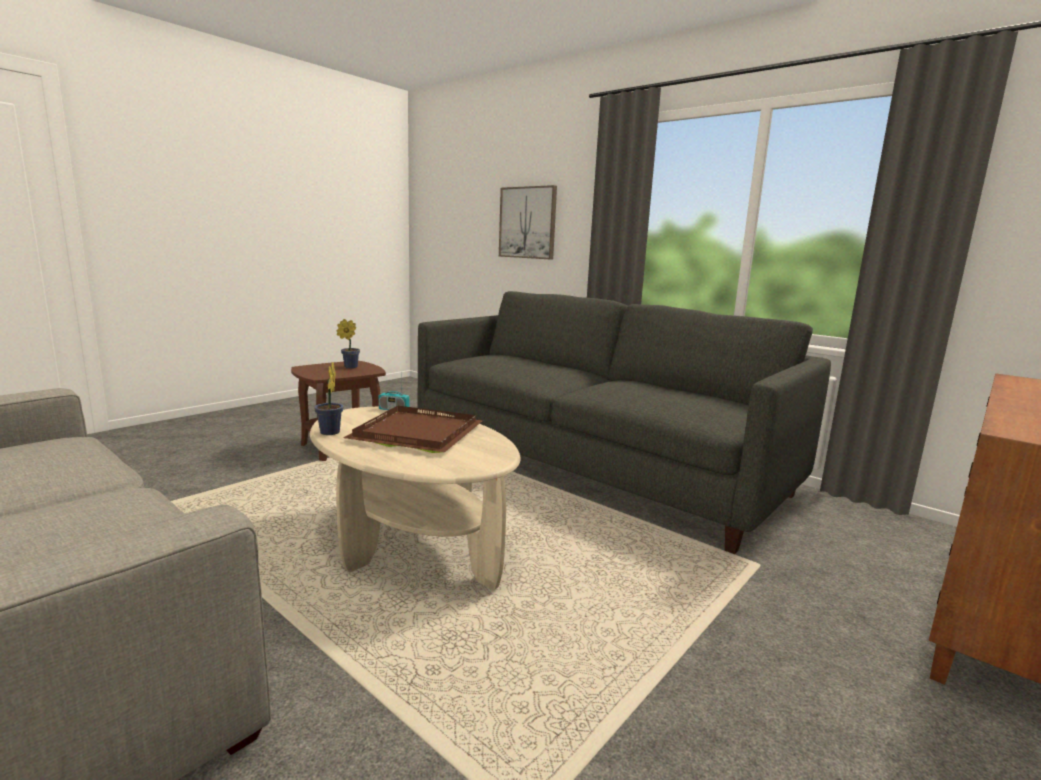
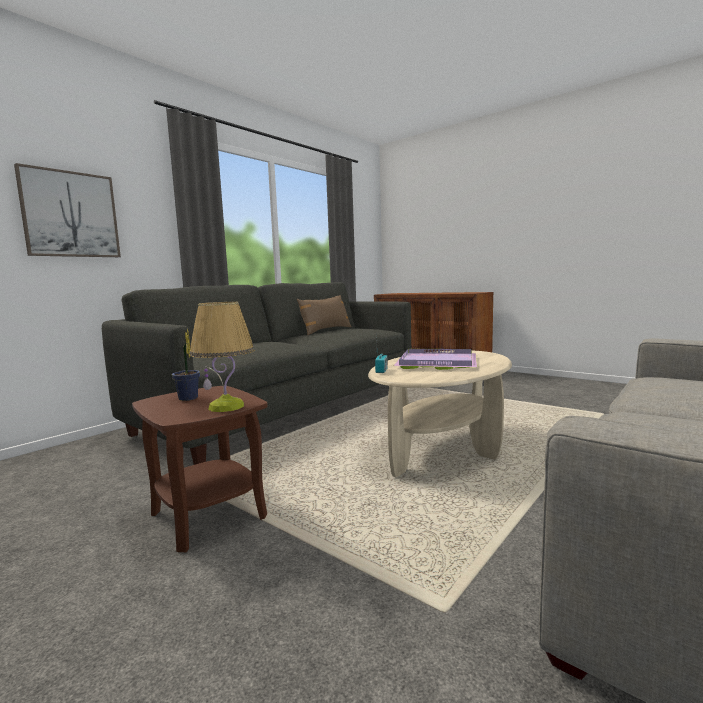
camera: 90 degrees left, 5 degrees down
potted plant [314,362,343,435] -> none
brown tray [343,406,483,453] -> purple tray [394,349,477,370]
none -> table lamp [189,301,254,412]
none -> brown pillow [297,295,352,335]

